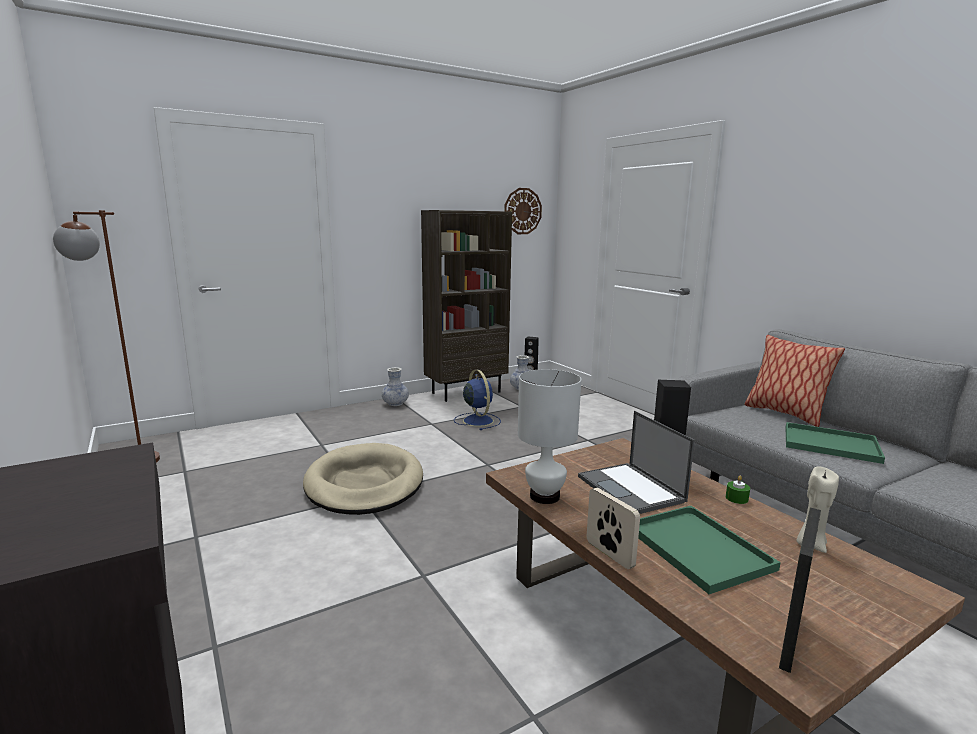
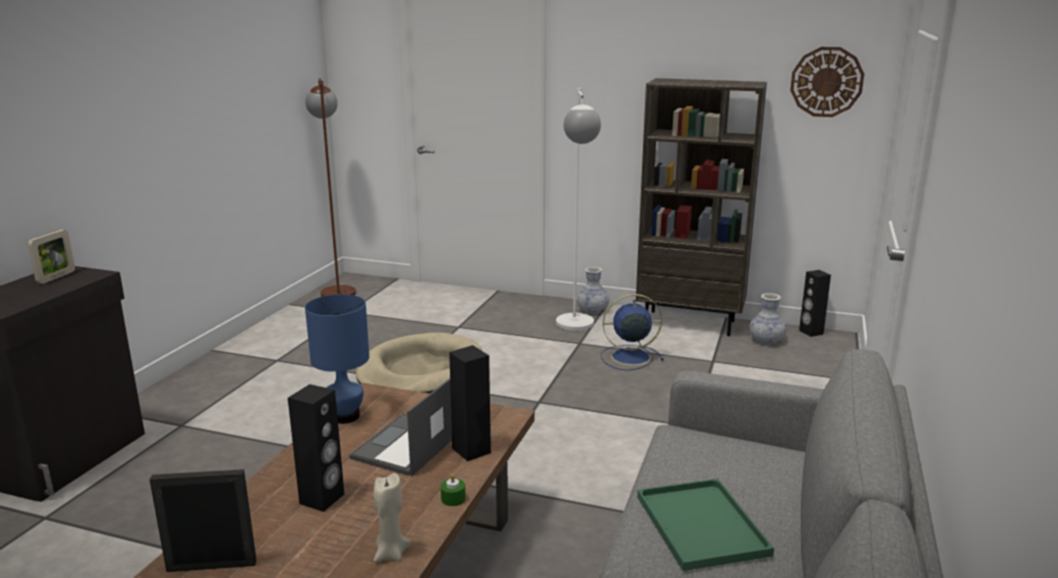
camera: 50 degrees right, 5 degrees up
blue fan [454,370,501,430] -> blue fan turned 120 degrees counterclockwise [601,294,664,370]
white table lamp [518,369,581,504] -> blue table lamp [305,294,369,424]
picture frame [587,488,640,569] -> picture frame moved to [28,230,75,284]
green tray [638,506,781,594] -> black speaker [288,384,344,512]
pillow [744,335,845,427] -> none
none -> white floor lamp [556,88,601,331]

